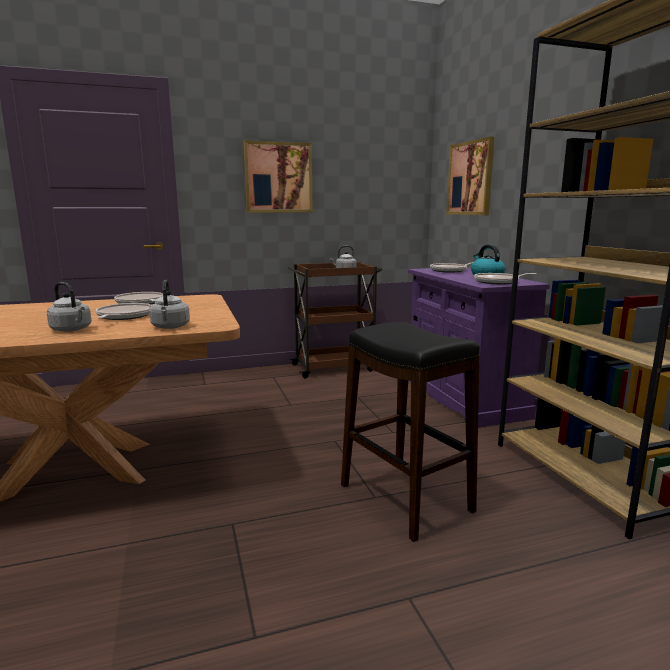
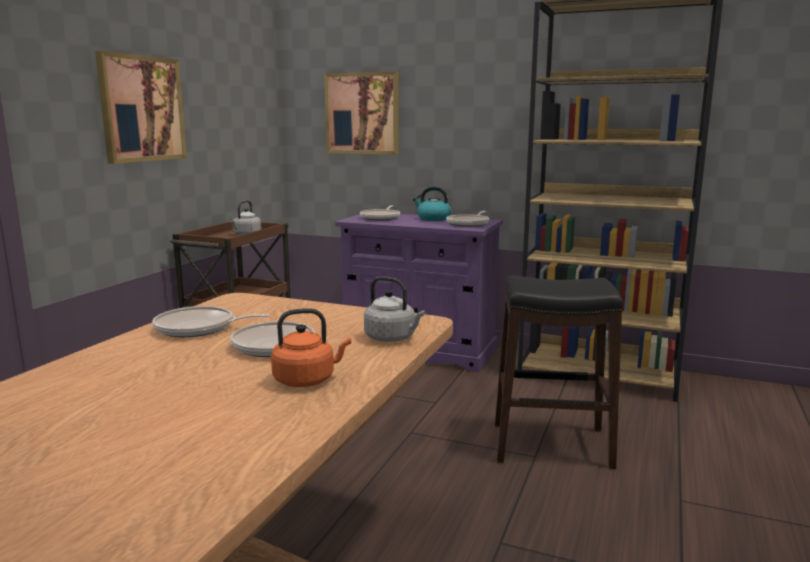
camera: 50 degrees left, 0 degrees up
grey kettle [47,282,91,332] -> orange kettle [271,308,351,387]

